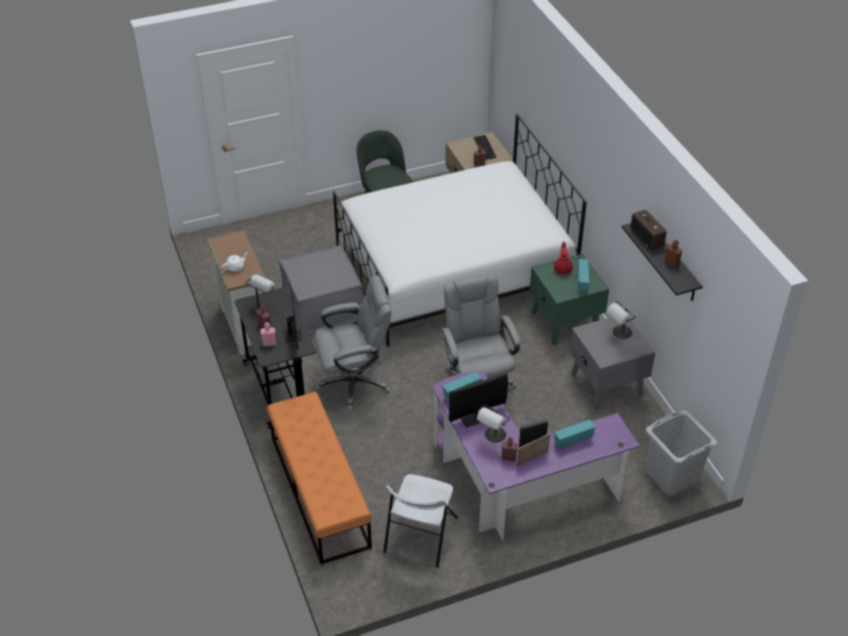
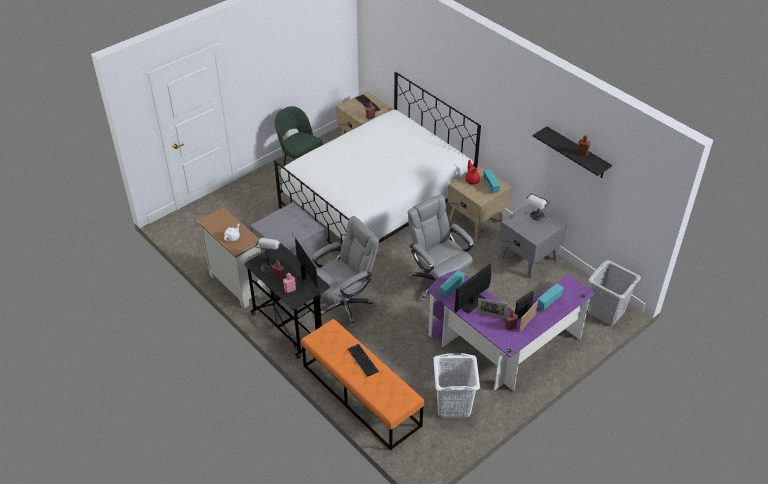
camera: 20 degrees left, 0 degrees up
white chair [383,474,458,568] -> white laundry basket [433,353,480,418]
table lamp [477,405,510,443] -> picture frame [477,298,508,319]
green nightstand [530,253,609,345] -> beige nightstand [447,166,512,240]
radio [630,210,667,250] -> none
none -> keyboard [348,344,379,377]

